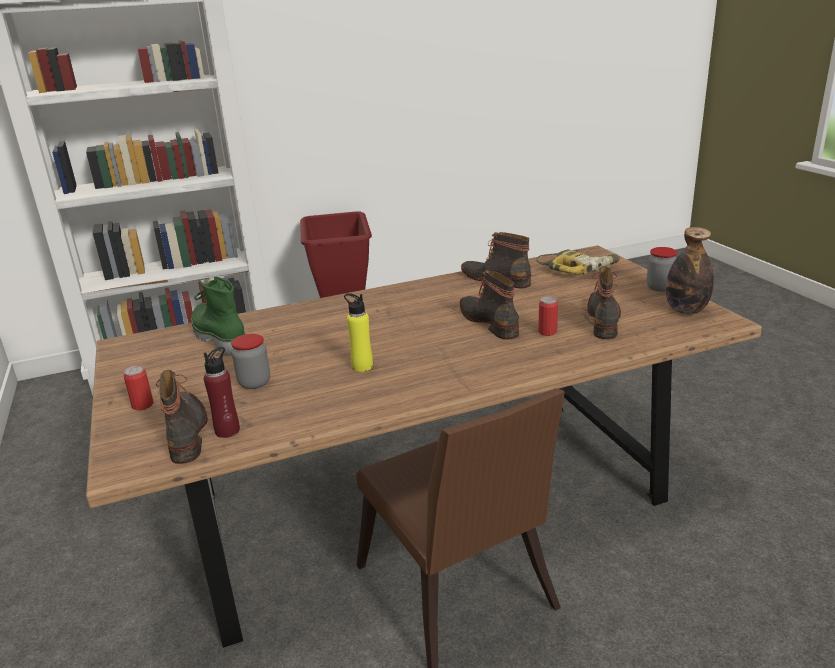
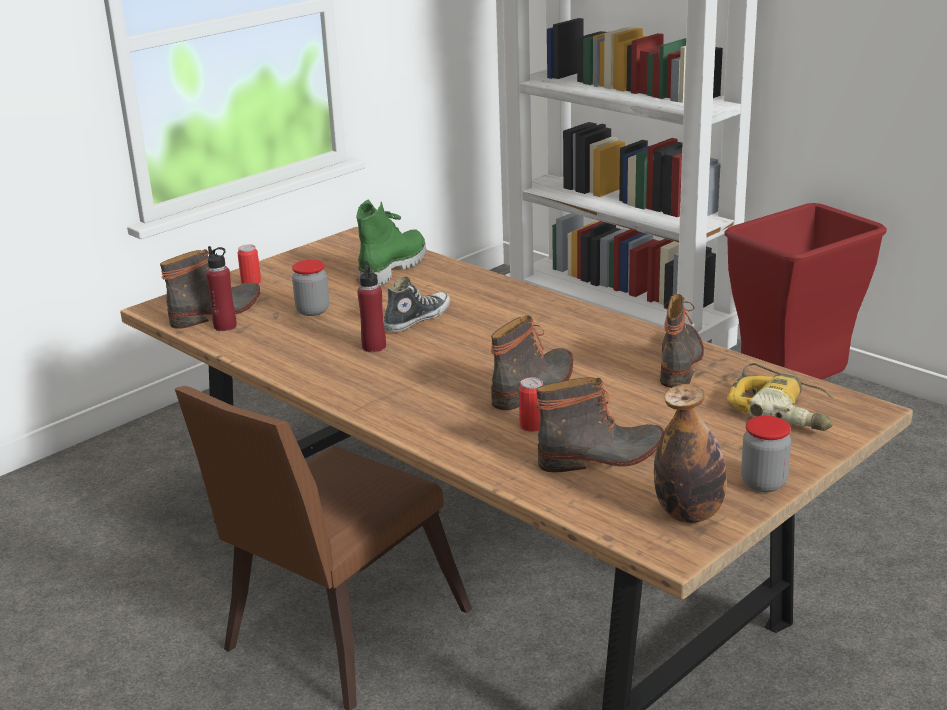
camera: 65 degrees right, 0 degrees up
yellow bottle [344,293,373,372] -> red bottle [357,261,386,352]
none -> shoe [384,277,450,332]

